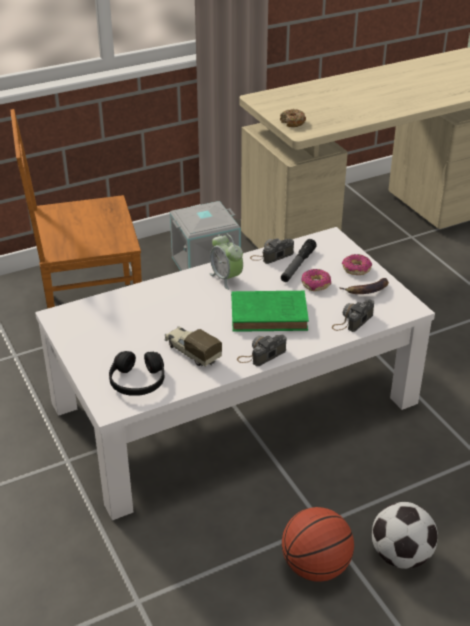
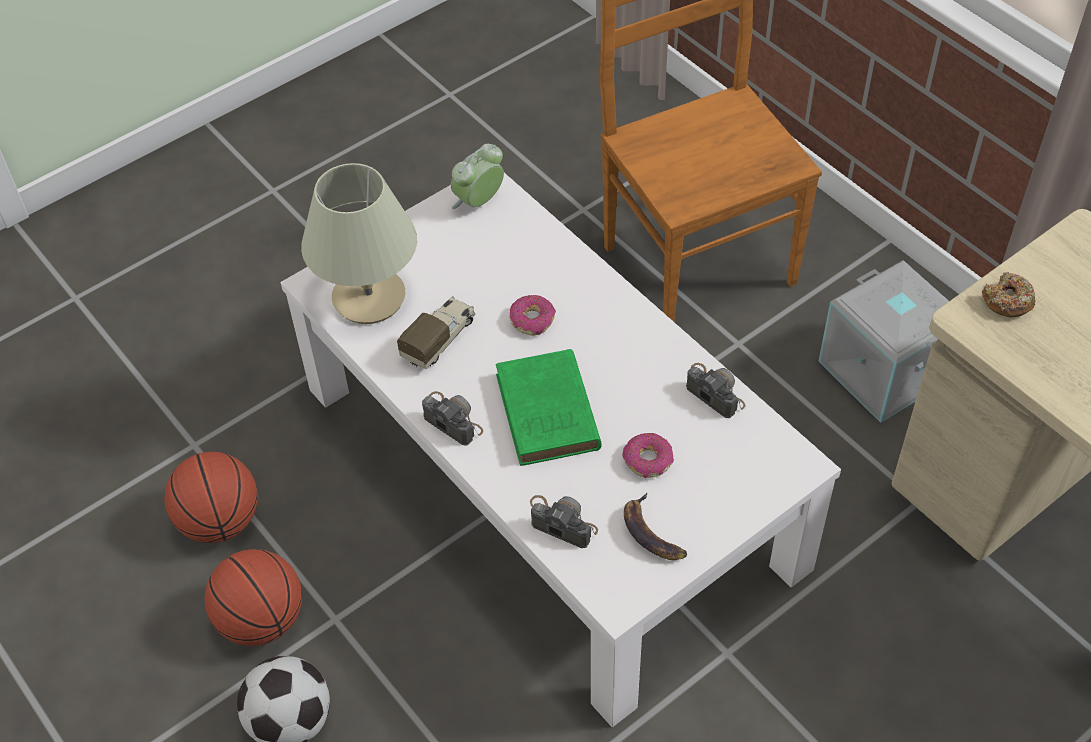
camera: 80 degrees right, 15 degrees up
black headphones [109,351,164,396] -> beige table lamp [301,163,417,324]
alarm clock [210,233,243,290] -> alarm clock moved to [451,144,504,209]
flashlight [281,239,317,282] -> none
donut [342,254,372,275] -> donut moved to [509,295,556,336]
none -> basketball [164,451,258,543]

